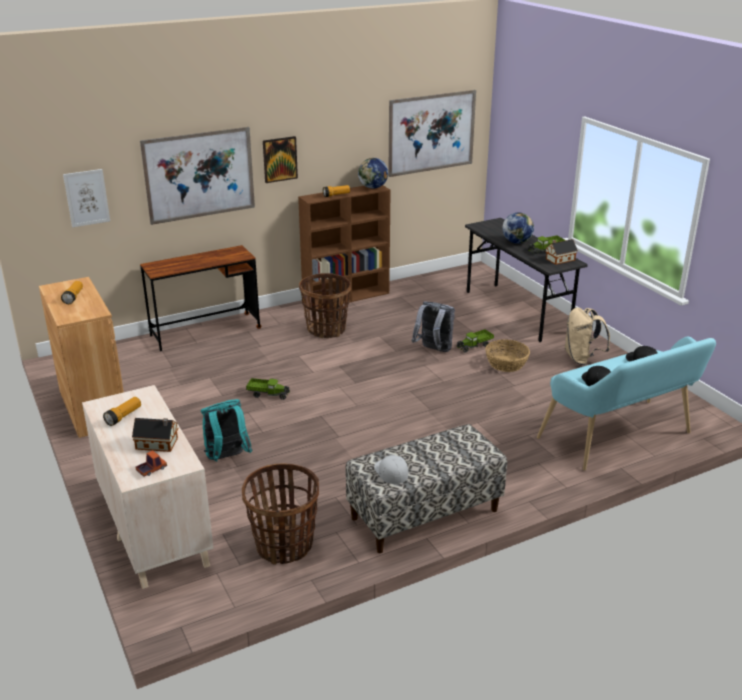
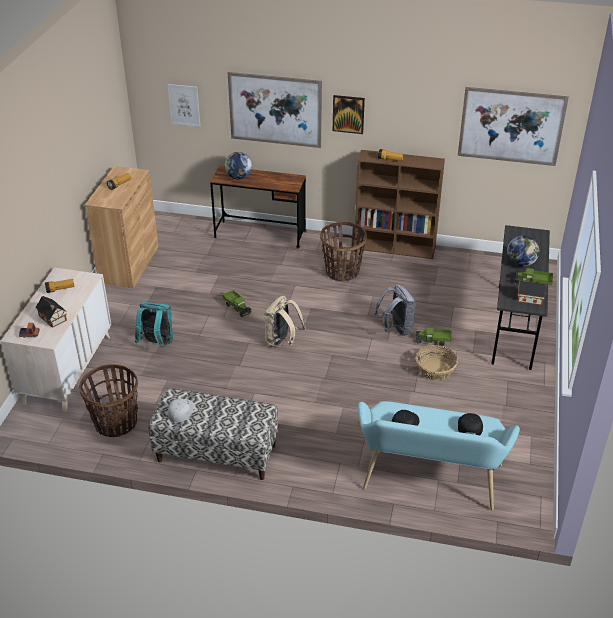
camera: 40 degrees right, 10 degrees up
globe [358,158,388,189] -> globe moved to [224,152,252,179]
beige backpack [564,308,610,365] -> beige backpack moved to [264,296,306,347]

